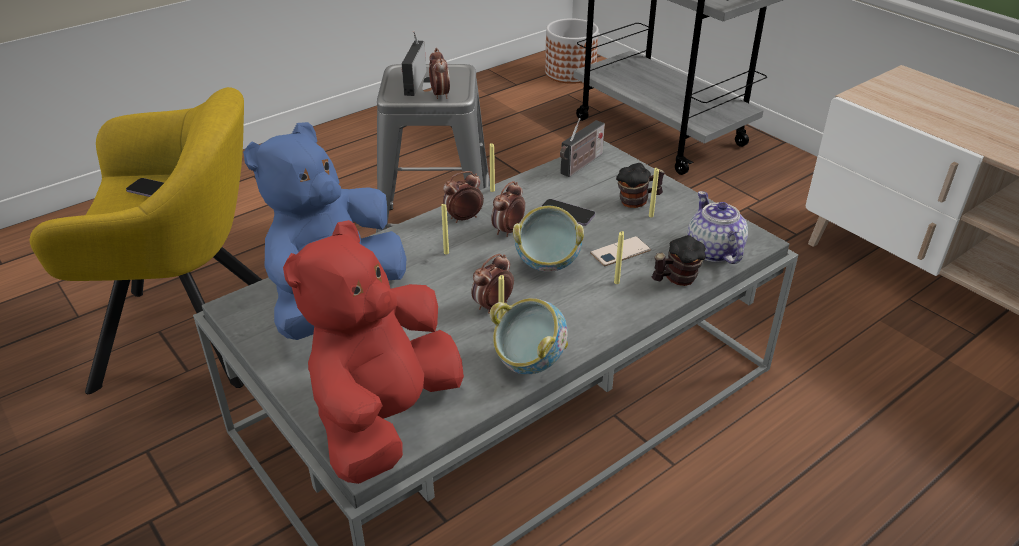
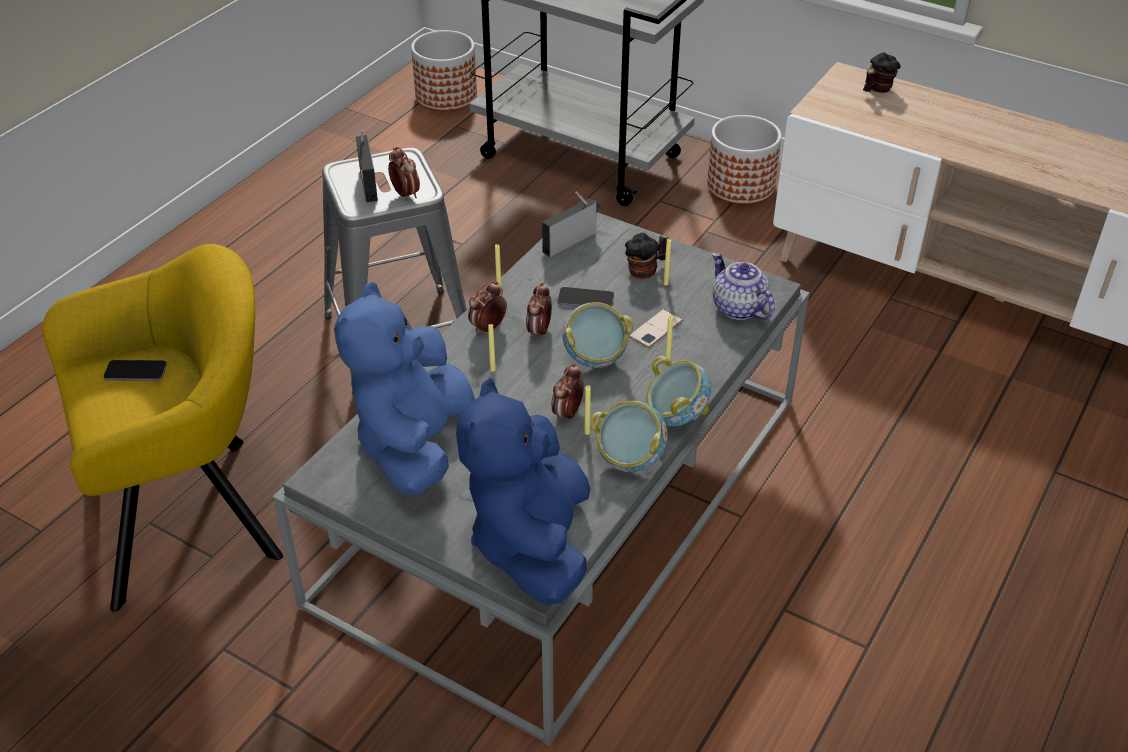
camera: 20 degrees left, 5 degrees up
red plush toy [283,220,464,484] -> blue plush toy [456,378,590,605]
radio [560,118,605,177] -> radio turned 150 degrees counterclockwise [542,191,600,257]
mug [652,235,706,286] -> mug moved to [863,52,901,93]
none -> bowl [646,356,711,426]
none -> planter [707,115,782,205]

